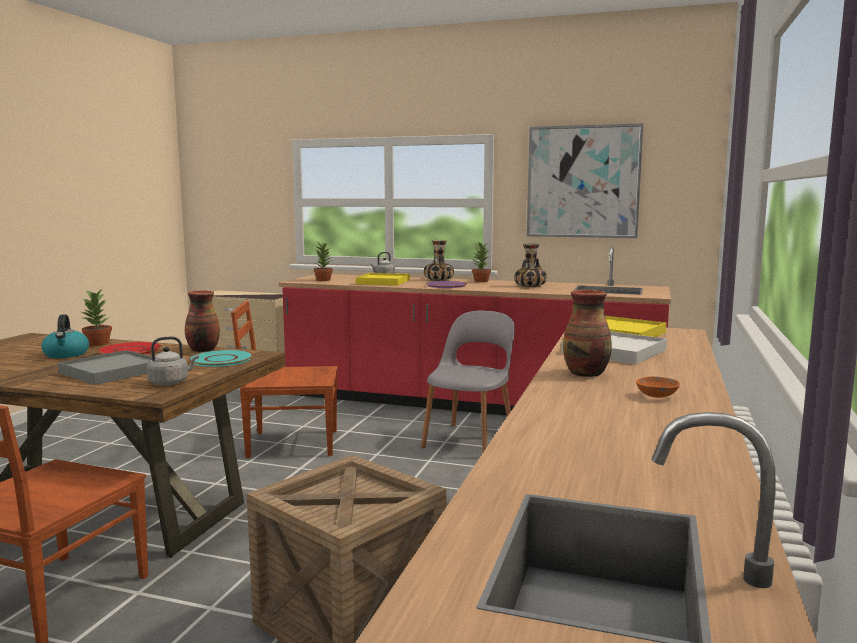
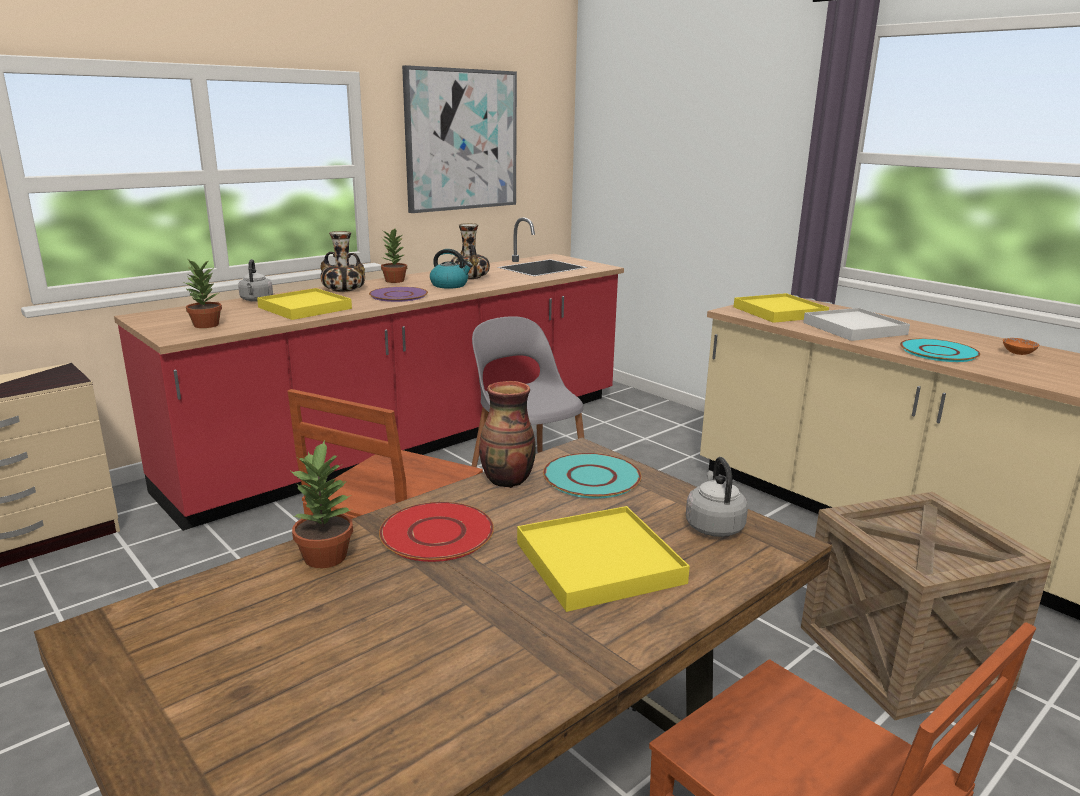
camera: 60 degrees left, 10 degrees up
kettle [41,314,89,358] -> kettle moved to [430,249,473,289]
grey tray [58,350,152,385] -> yellow tray [517,506,690,612]
vase [563,290,612,377] -> turquoise plate [900,338,980,362]

